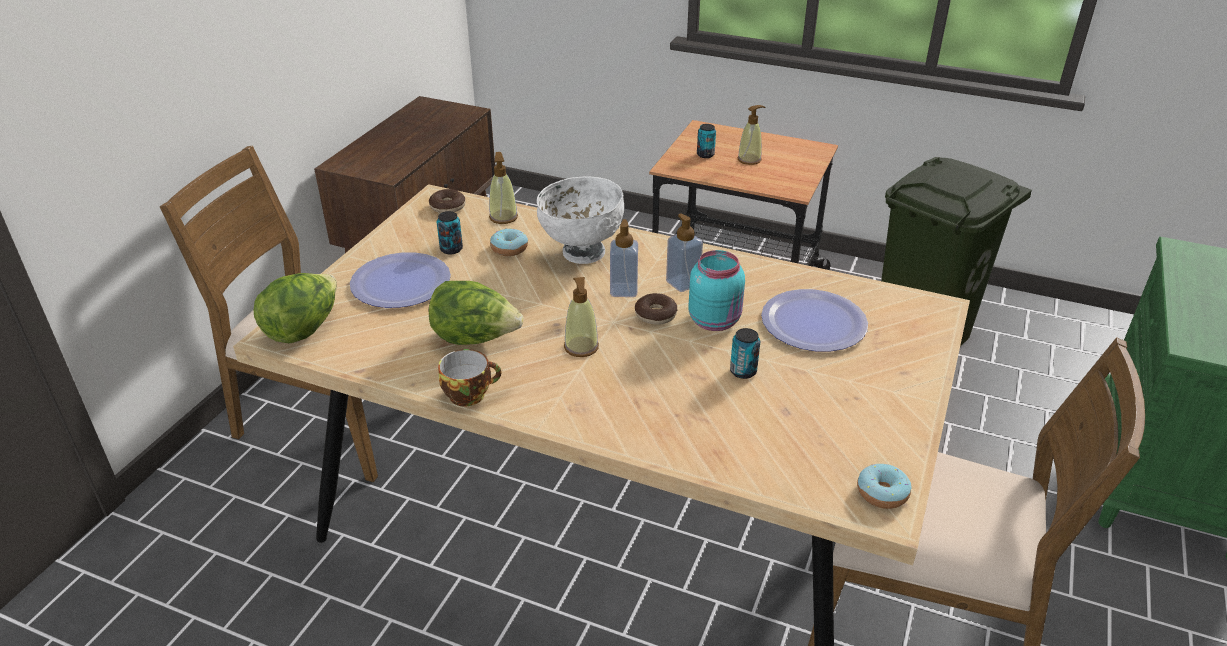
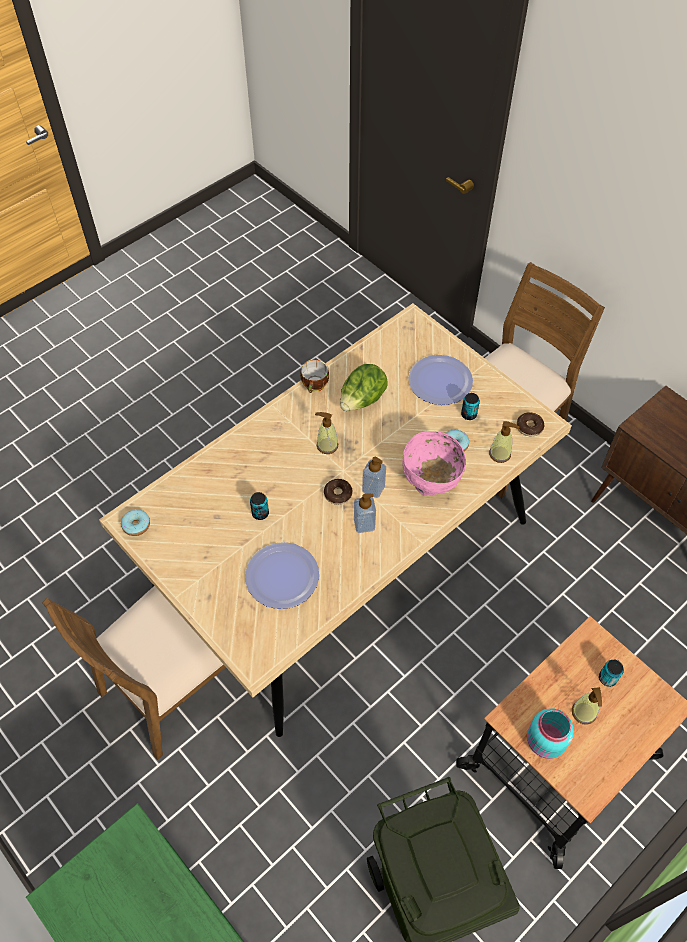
camera: 115 degrees right, 20 degrees up
lettuce [254,273,337,344] -> none
white bowl [537,177,624,264] -> pink bowl [402,431,466,496]
turquoise jar [688,250,745,331] -> turquoise jar moved to [527,708,574,759]

